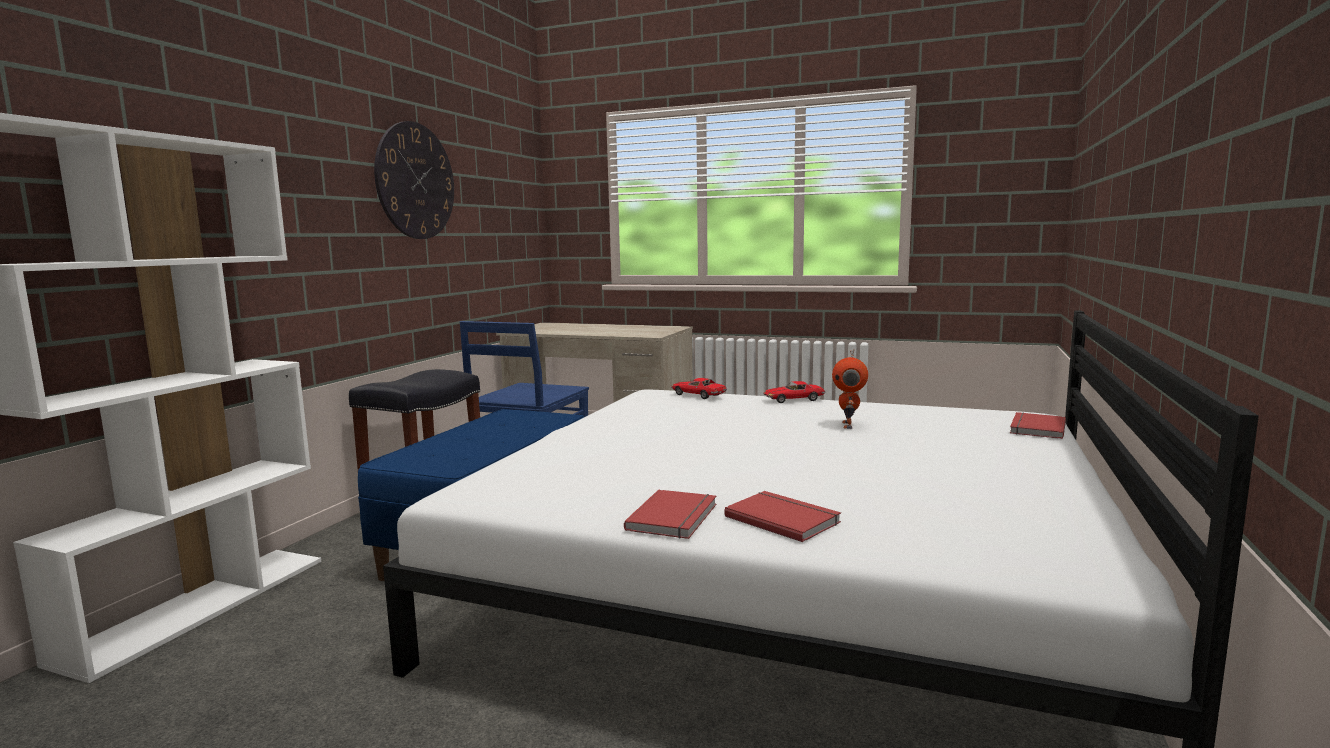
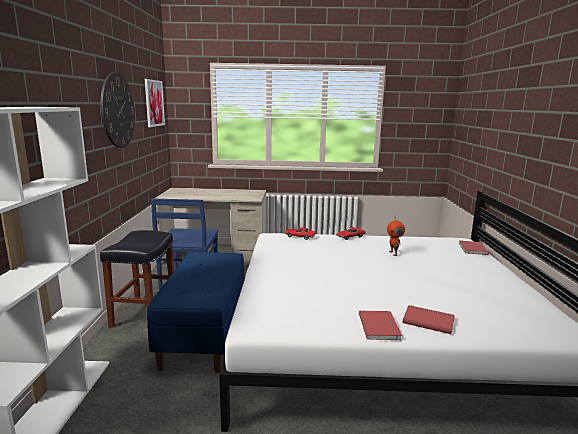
camera: 20 degrees left, 5 degrees up
none -> picture [145,79,165,127]

